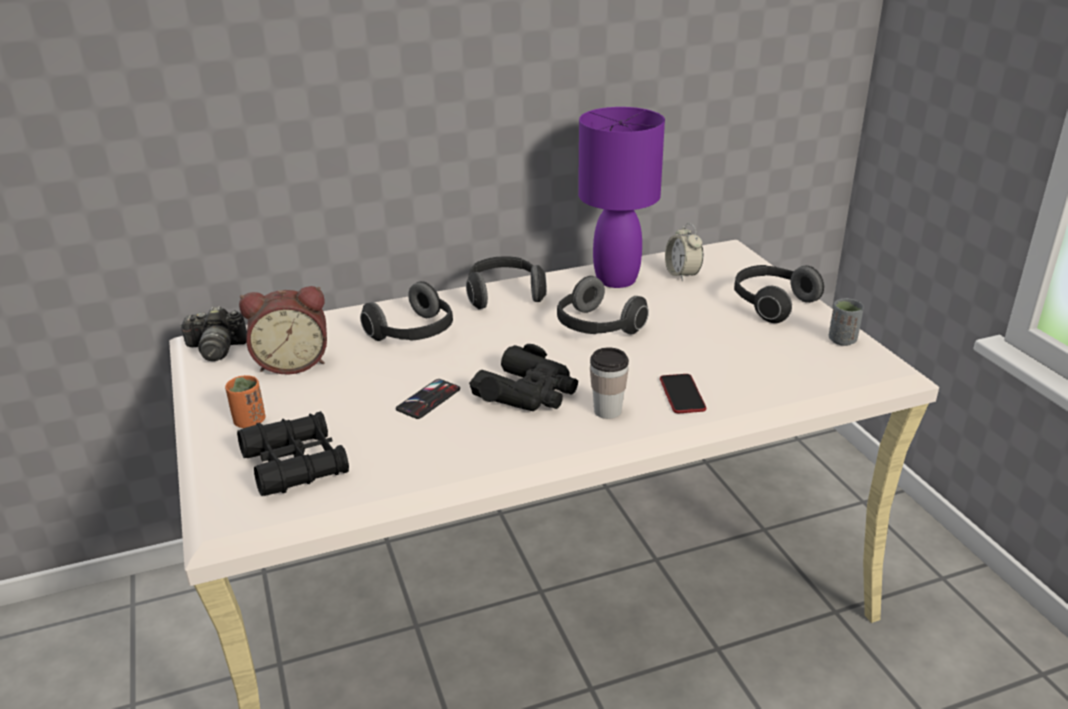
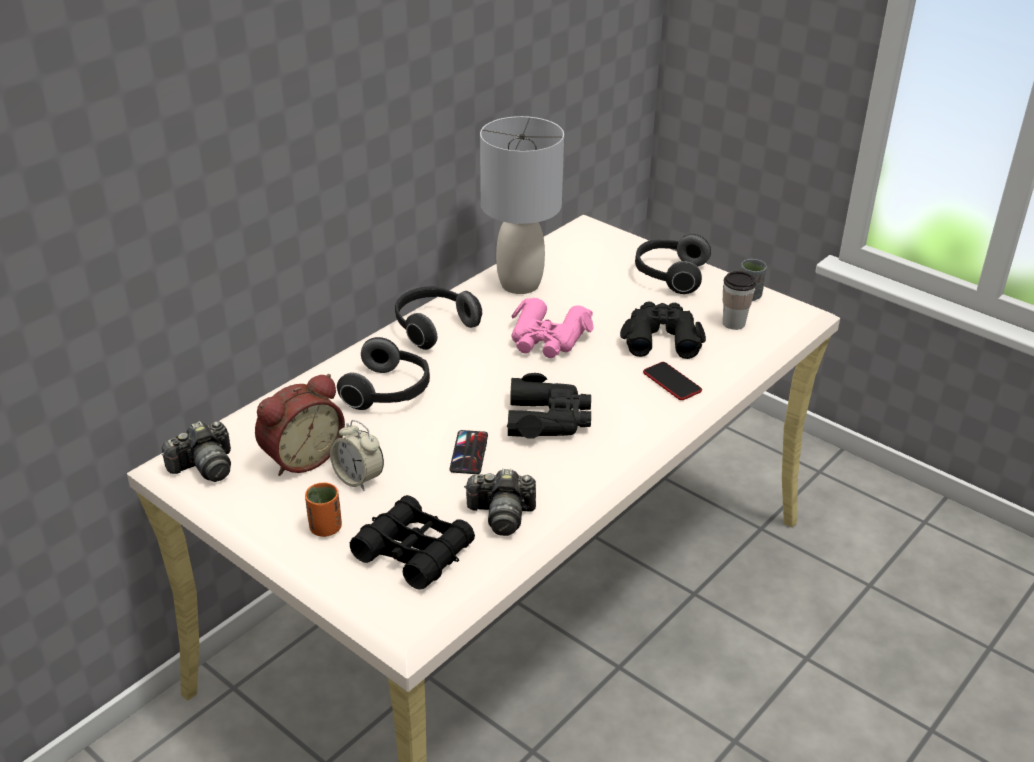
camera: 30 degrees left, 5 degrees up
headphones [557,276,649,335] -> pink binoculars [511,298,594,358]
purple table lamp [578,107,665,288] -> grey table lamp [480,116,564,294]
cup [590,347,629,419] -> cup moved to [723,271,756,330]
alarm clock [665,223,703,281] -> alarm clock moved to [330,420,384,491]
none -> camera [464,469,536,536]
none -> black binoculars [620,302,706,359]

